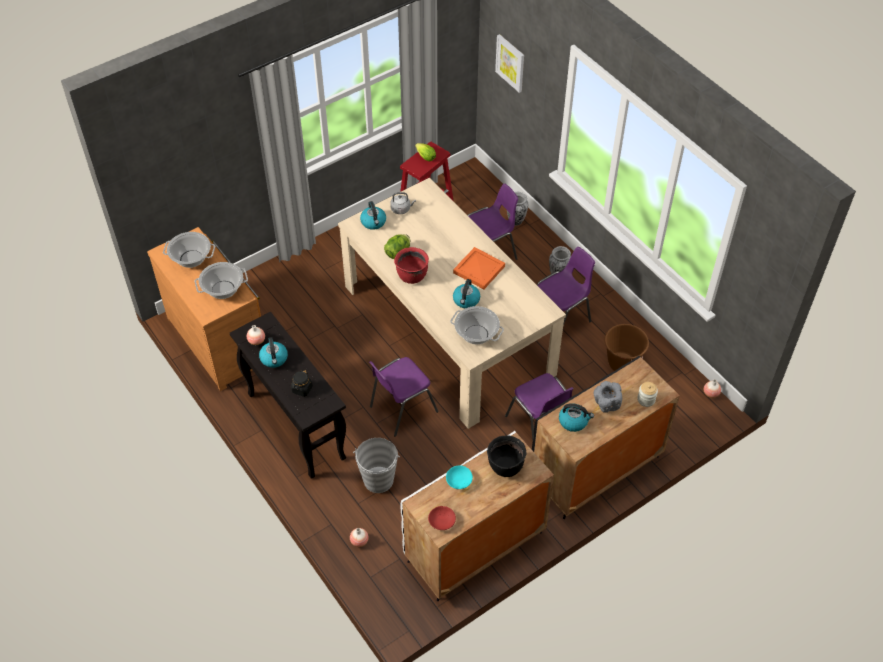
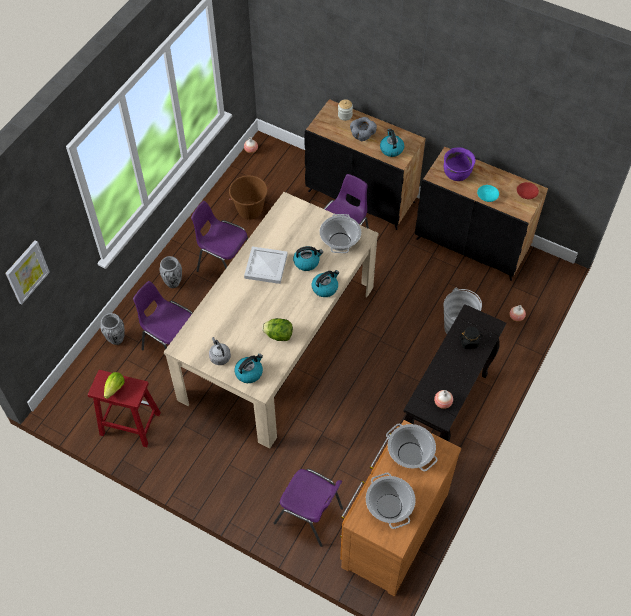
camera: 115 degrees left, 5 degrees up
kettle [259,337,288,368] -> kettle moved to [312,270,339,297]
purple chair [369,357,439,437] -> purple chair moved to [274,469,343,547]
red cooking pot [394,247,429,284] -> none
white cabinet [400,430,554,601] -> black cabinet [415,147,548,281]
orange tray [453,247,505,289] -> white tray [244,246,288,284]
black cooking pot [487,435,527,477] -> purple cooking pot [444,147,476,181]

